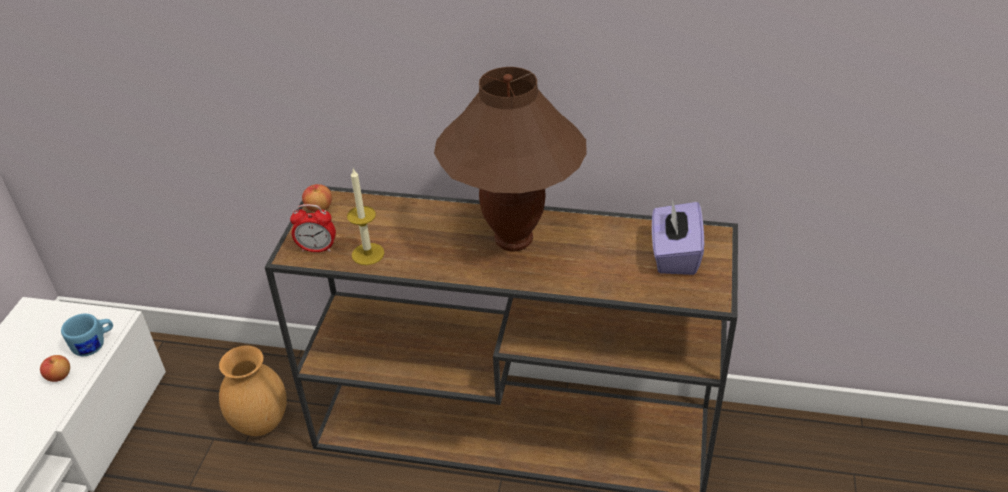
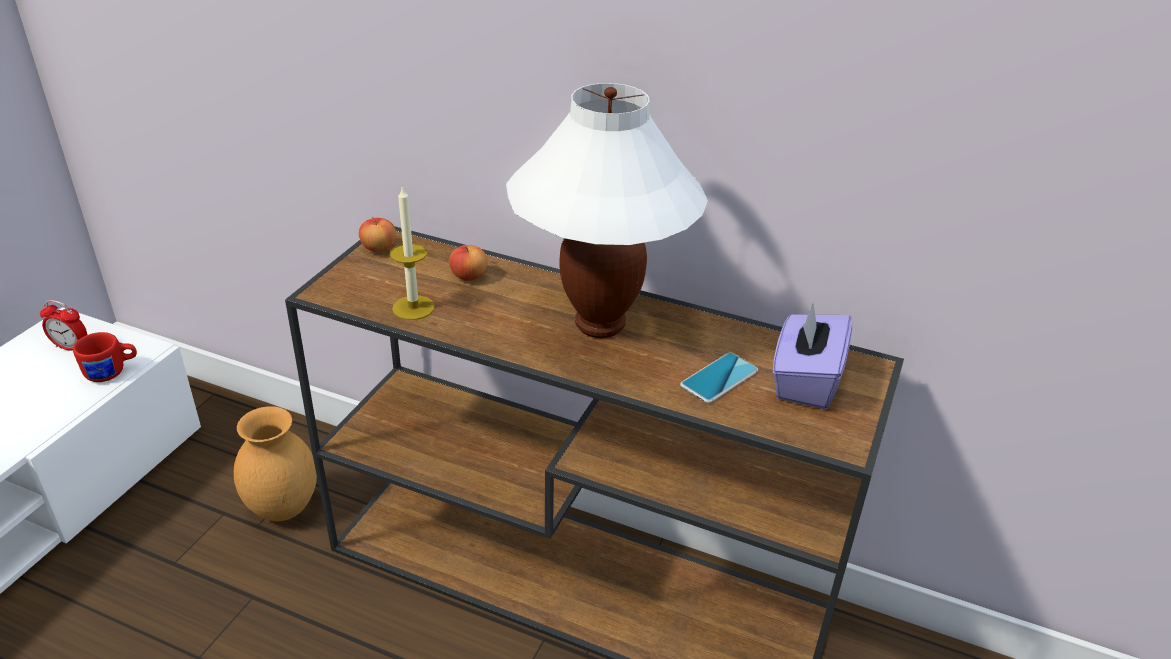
camera: 10 degrees right, 5 degrees down
apple [40,355,70,382] -> apple moved to [449,245,488,281]
blue mug [61,314,113,356] -> red mug [73,332,137,382]
alarm clock [290,204,336,252] -> alarm clock moved to [40,300,87,351]
brown table lamp [434,67,587,251] -> white table lamp [506,83,708,338]
none -> phone [680,352,758,403]

